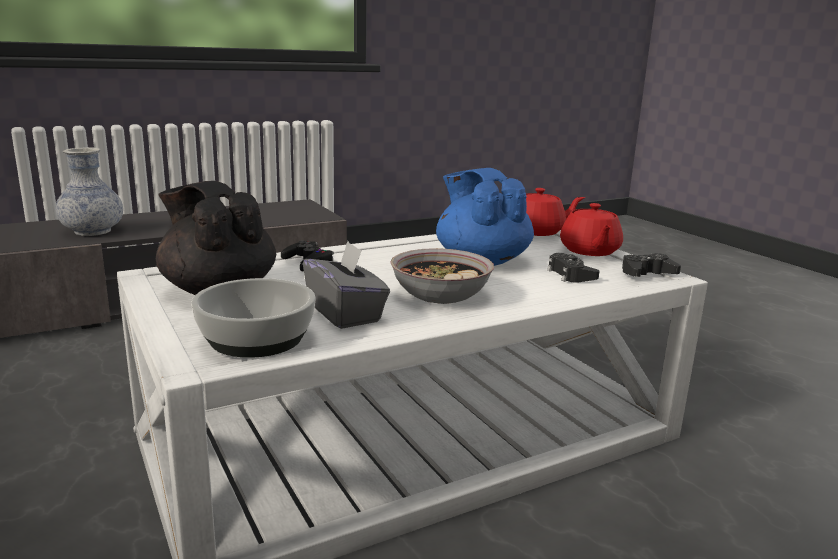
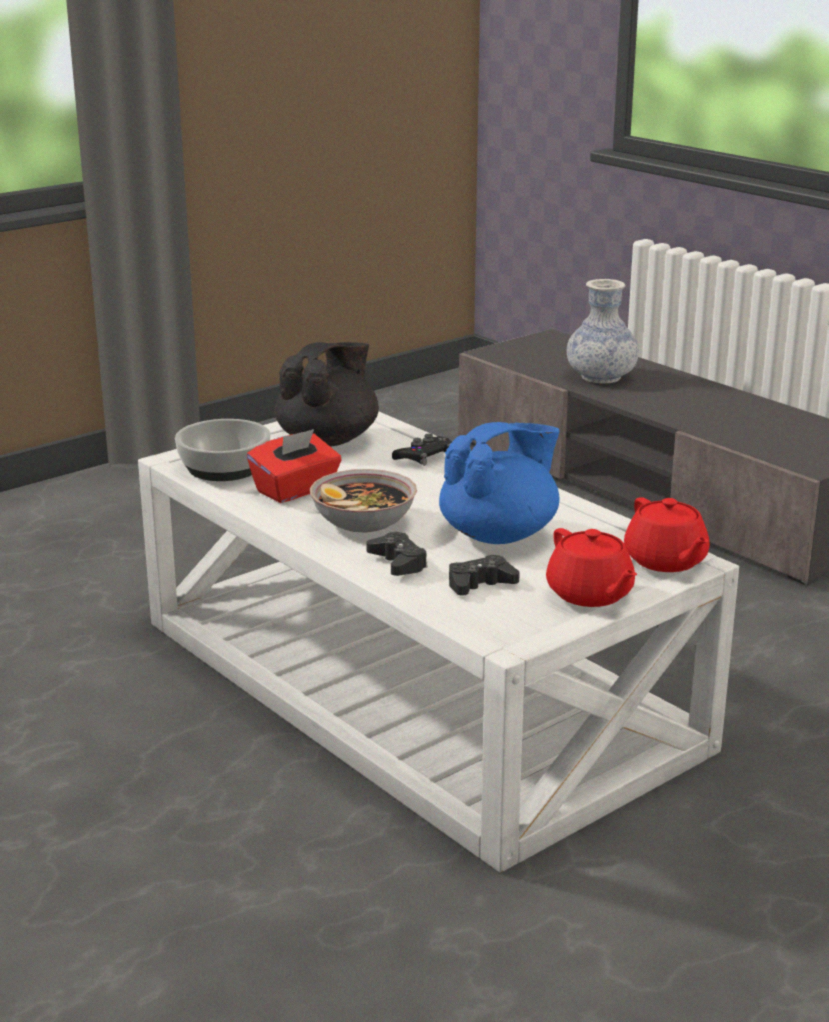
camera: 80 degrees right, 5 degrees up
grey tissue box [303,241,390,329] -> red tissue box [247,429,342,503]
red teapot [560,203,623,256] -> red teapot turned 105 degrees counterclockwise [546,528,637,607]
black game controller [622,253,681,277] -> black game controller moved to [366,532,428,576]

